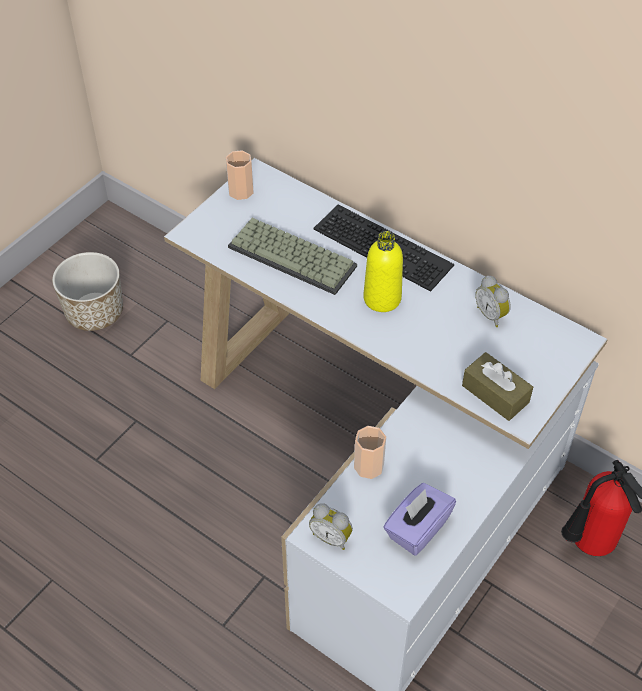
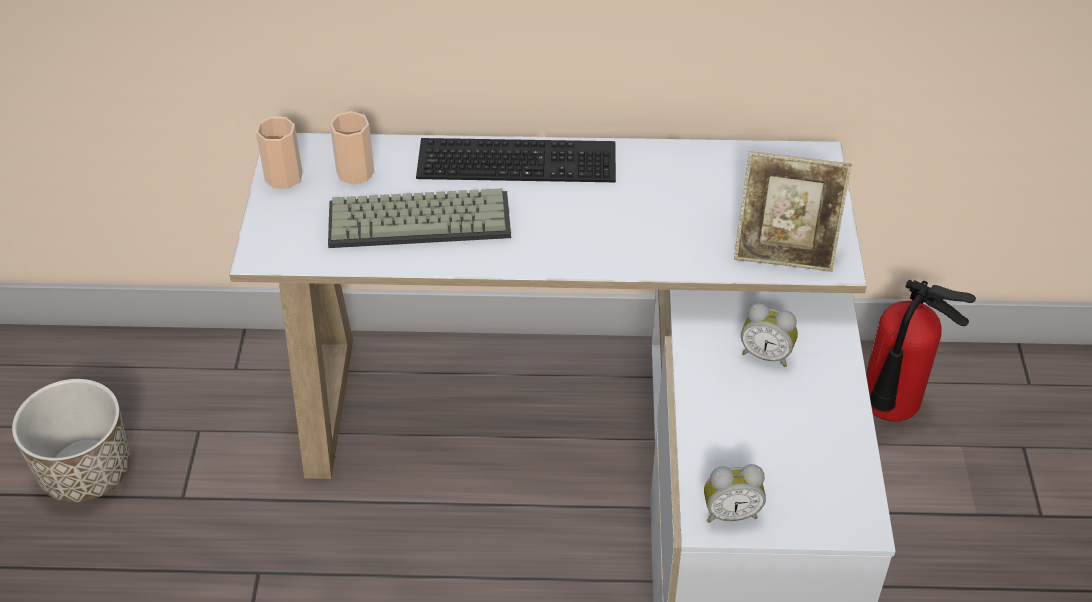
camera: 35 degrees left, 5 degrees down
cup [354,426,386,479] -> cup moved to [330,111,375,185]
yellow bottle [363,231,403,312] -> none
purple tissue box [383,483,456,556] -> none
brown tissue box [462,352,533,421] -> picture frame [734,151,852,272]
alarm clock [475,276,511,327] -> alarm clock moved to [741,303,798,367]

